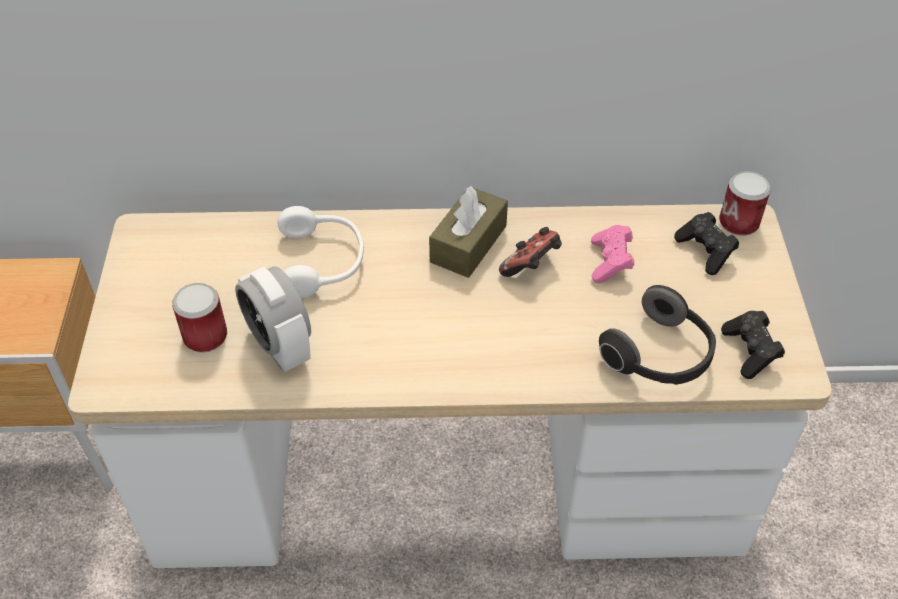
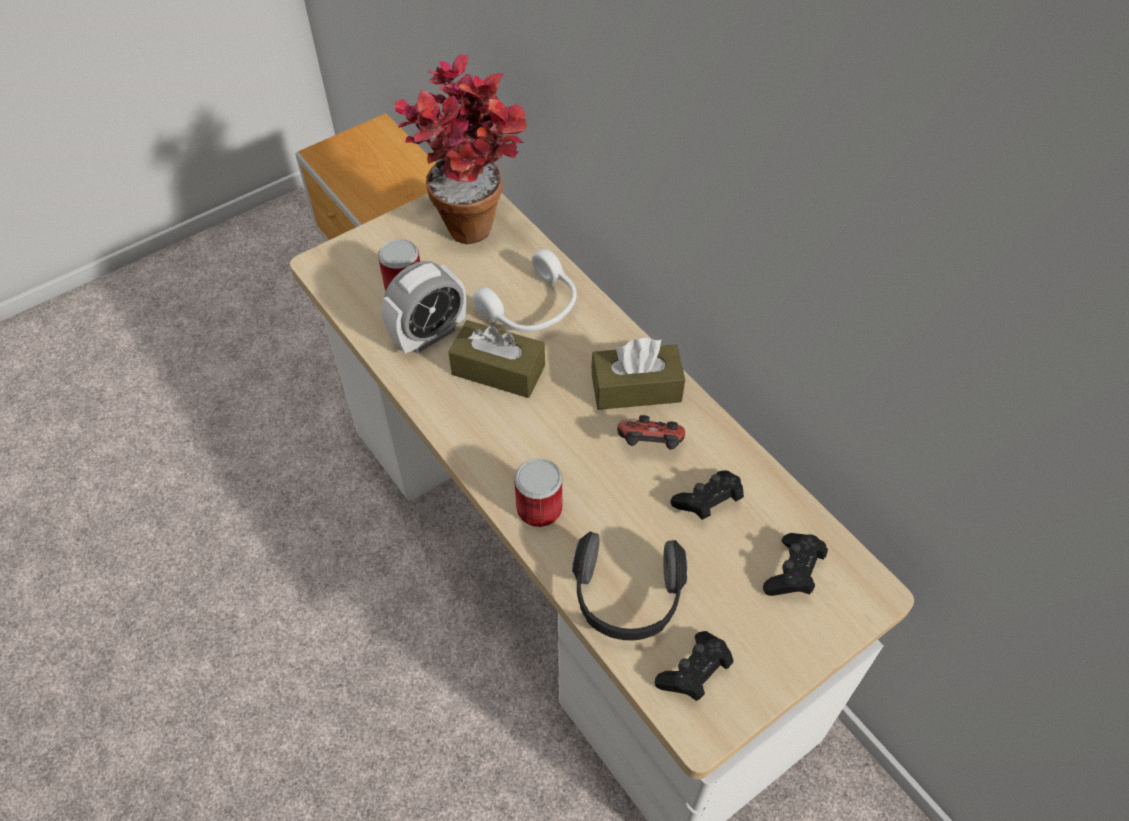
camera: 55 degrees right, 5 degrees up
alarm clock [235,266,311,372] -> alarm clock turned 150 degrees counterclockwise [382,261,466,354]
pink game controller [591,225,634,283] -> black game controller [671,471,744,520]
can [719,171,771,236] -> can moved to [514,459,562,527]
none -> potted plant [394,55,527,244]
none -> brown tissue box [448,320,545,398]

